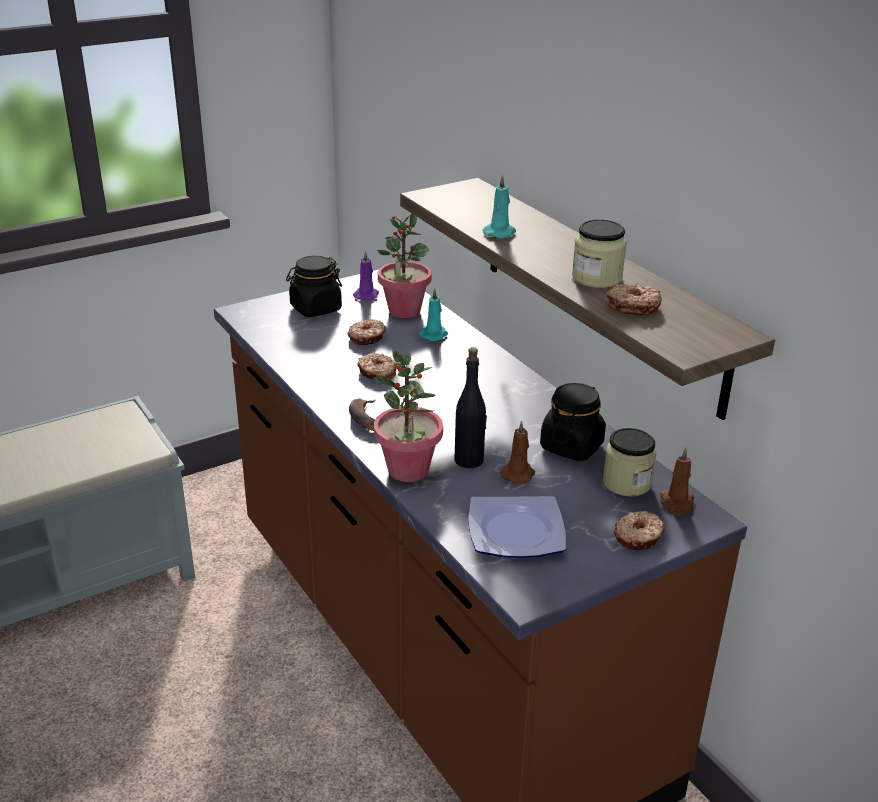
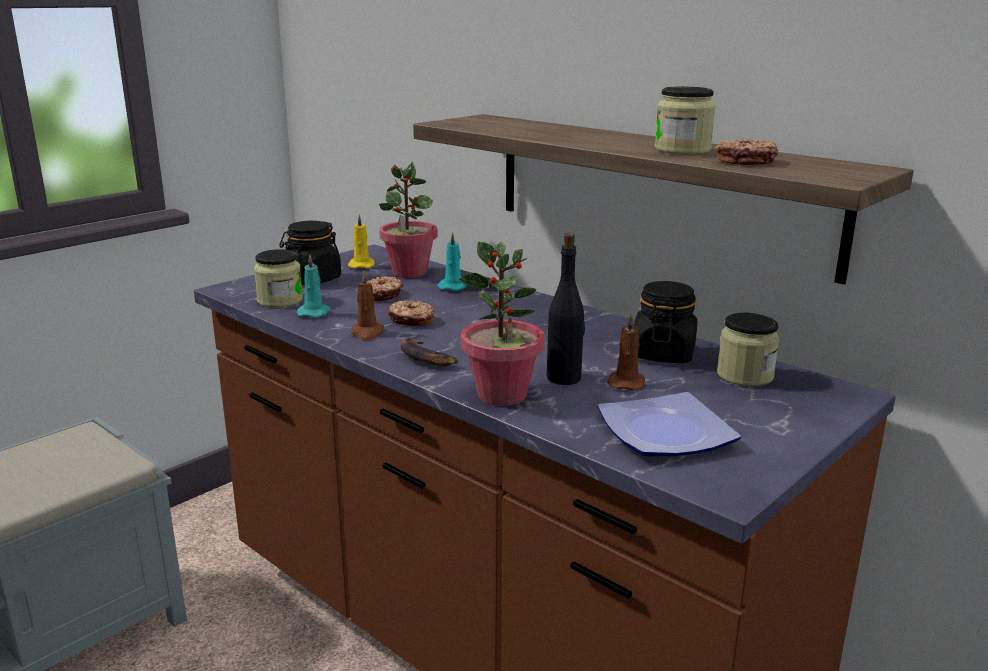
camera: 15 degrees left, 10 degrees down
purple candle [353,251,379,301] -> yellow candle [348,214,375,269]
turquoise candle [483,174,516,238] -> turquoise candle moved to [296,254,331,318]
donut [614,511,665,550] -> none
brown candle [660,448,694,516] -> brown candle moved to [351,270,384,340]
none -> jar [254,249,303,308]

